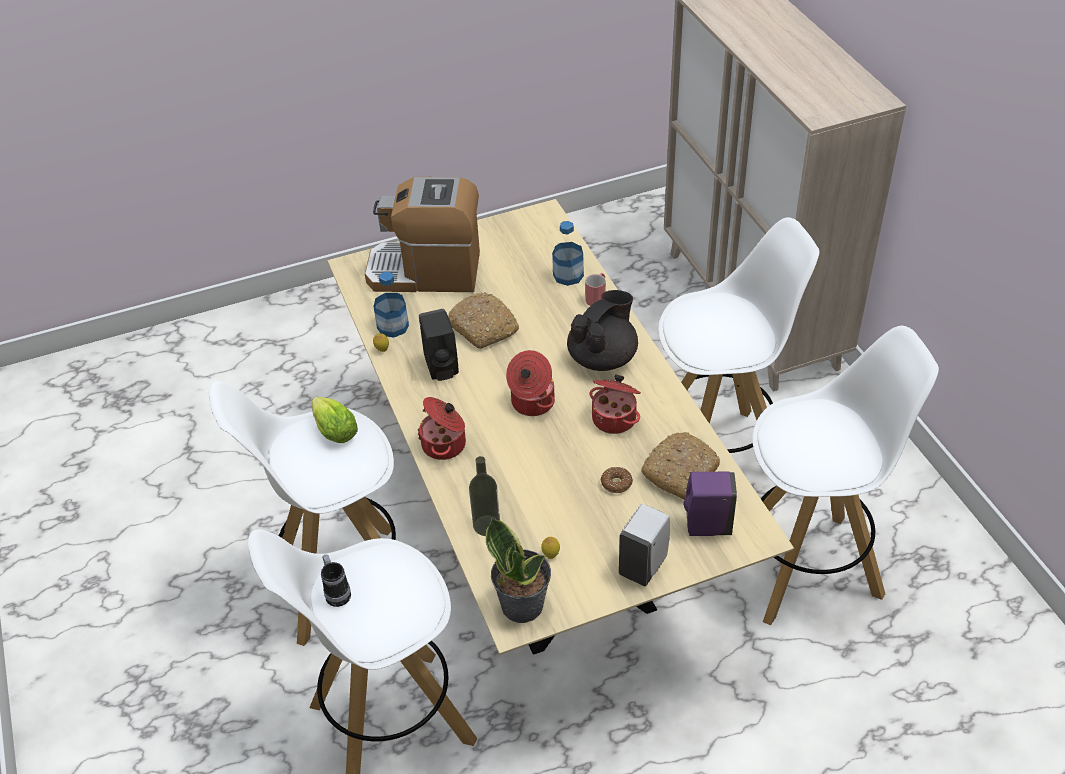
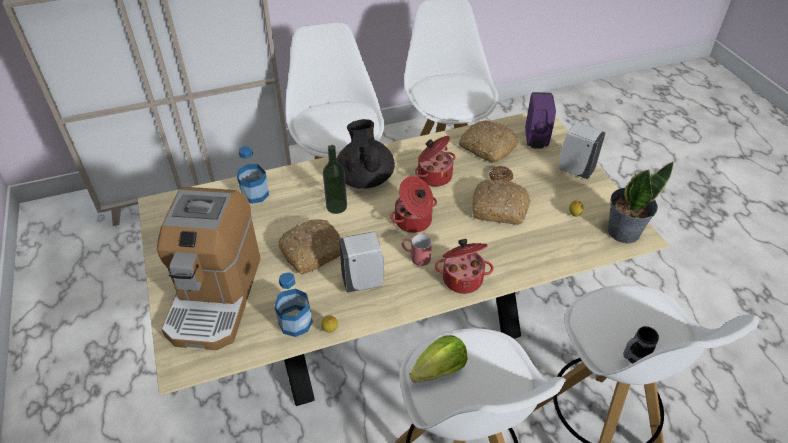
camera: 90 degrees left, 0 degrees up
black soap dispenser [419,309,459,381] -> white soap dispenser [339,231,384,293]
bottle [469,456,500,536] -> bottle moved to [323,145,347,214]
black teapot [567,290,638,371] -> black teapot turned 45 degrees clockwise [337,119,395,189]
red mug [585,273,606,306] -> red mug moved to [401,234,432,266]
none -> bread [472,179,531,225]

